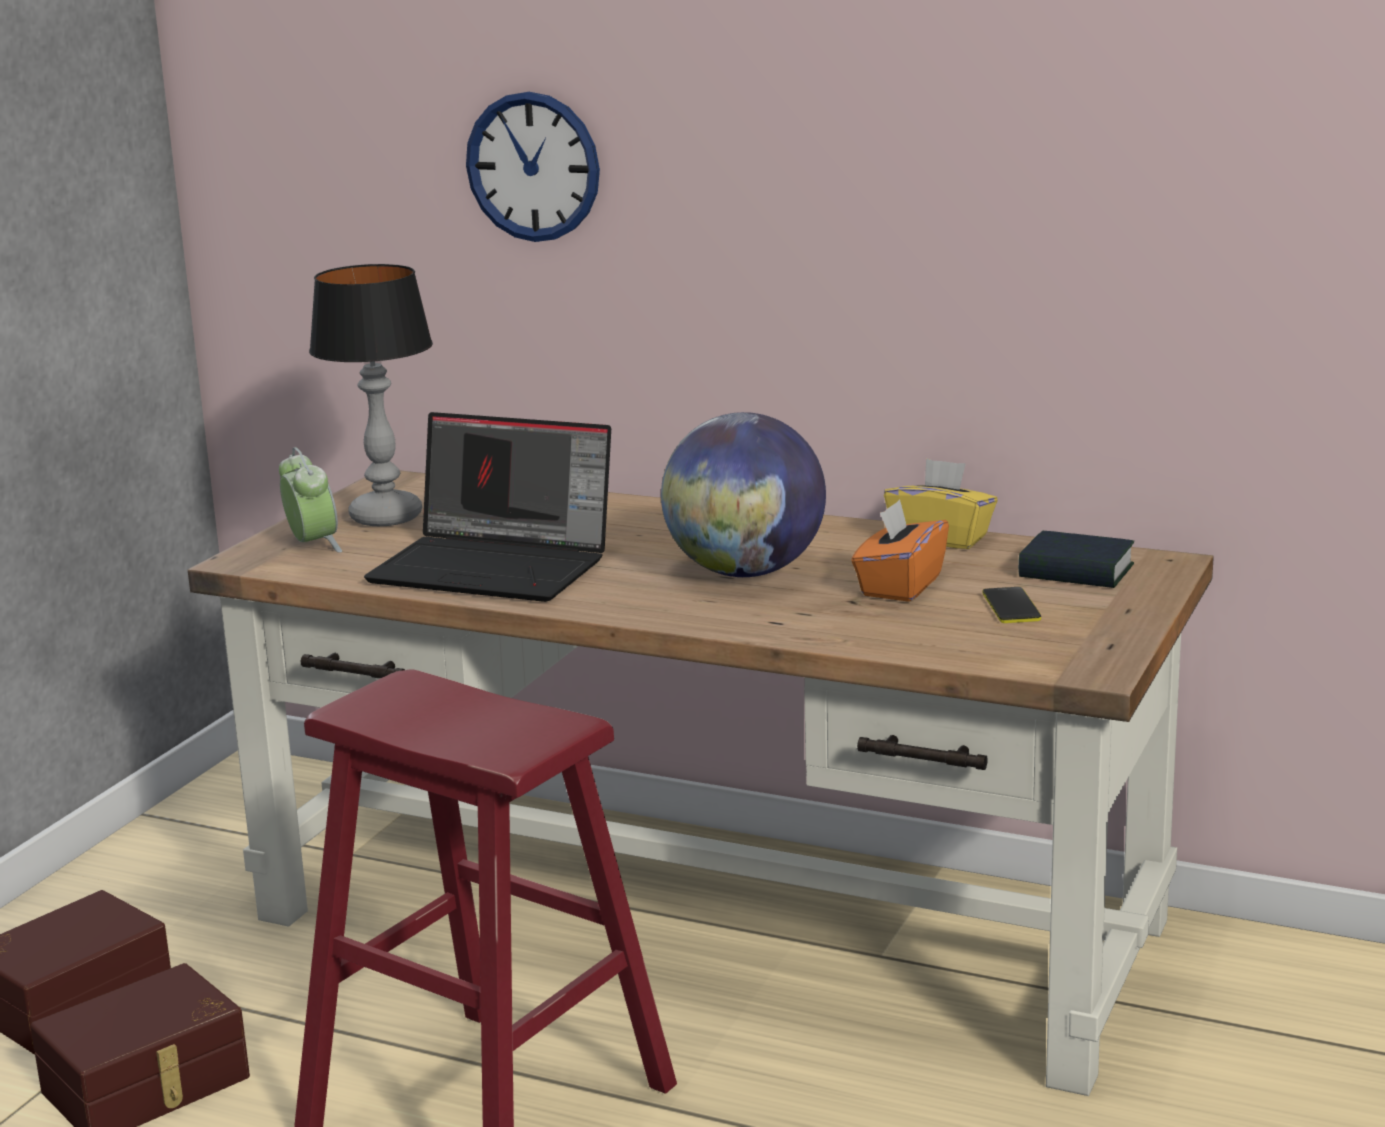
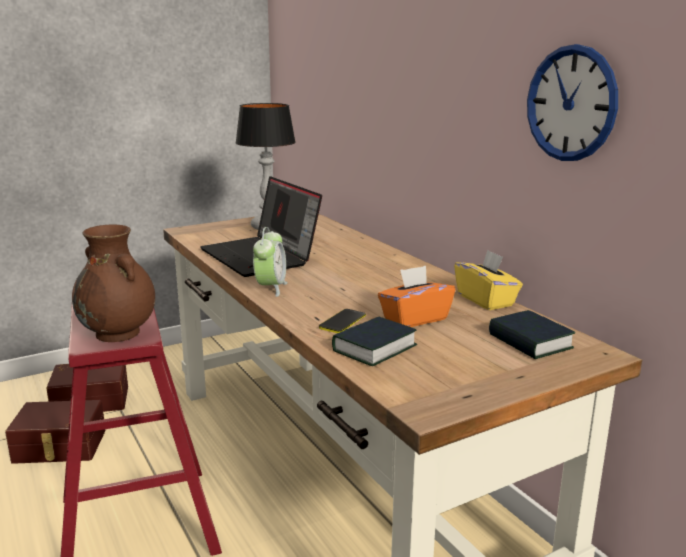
camera: 35 degrees right, 0 degrees up
alarm clock [279,447,342,553] -> alarm clock moved to [253,227,288,297]
wall clock [466,92,600,242] -> wall clock moved to [527,44,618,161]
globe [661,412,826,577] -> none
phone [982,587,1041,623] -> phone moved to [319,309,366,333]
none -> brown vase [72,224,155,342]
none -> book [332,317,418,366]

